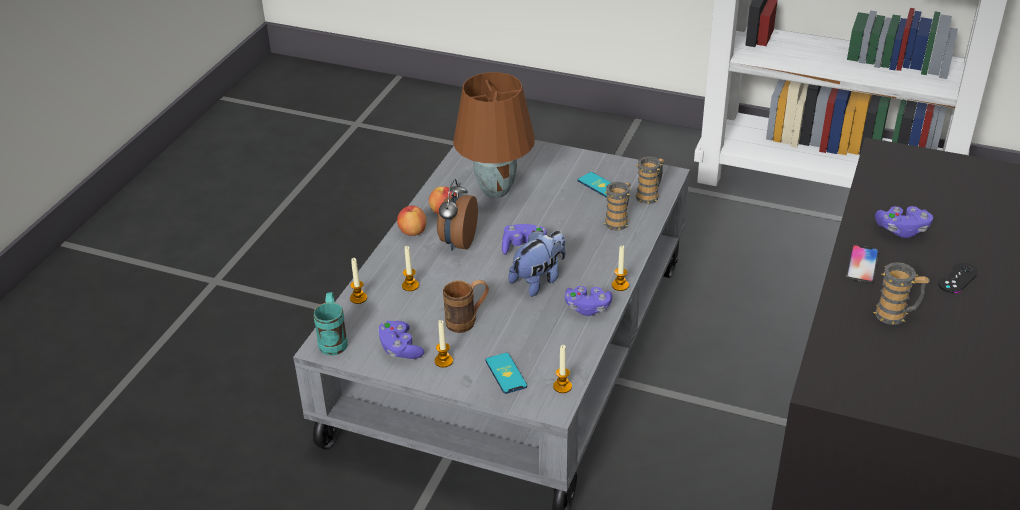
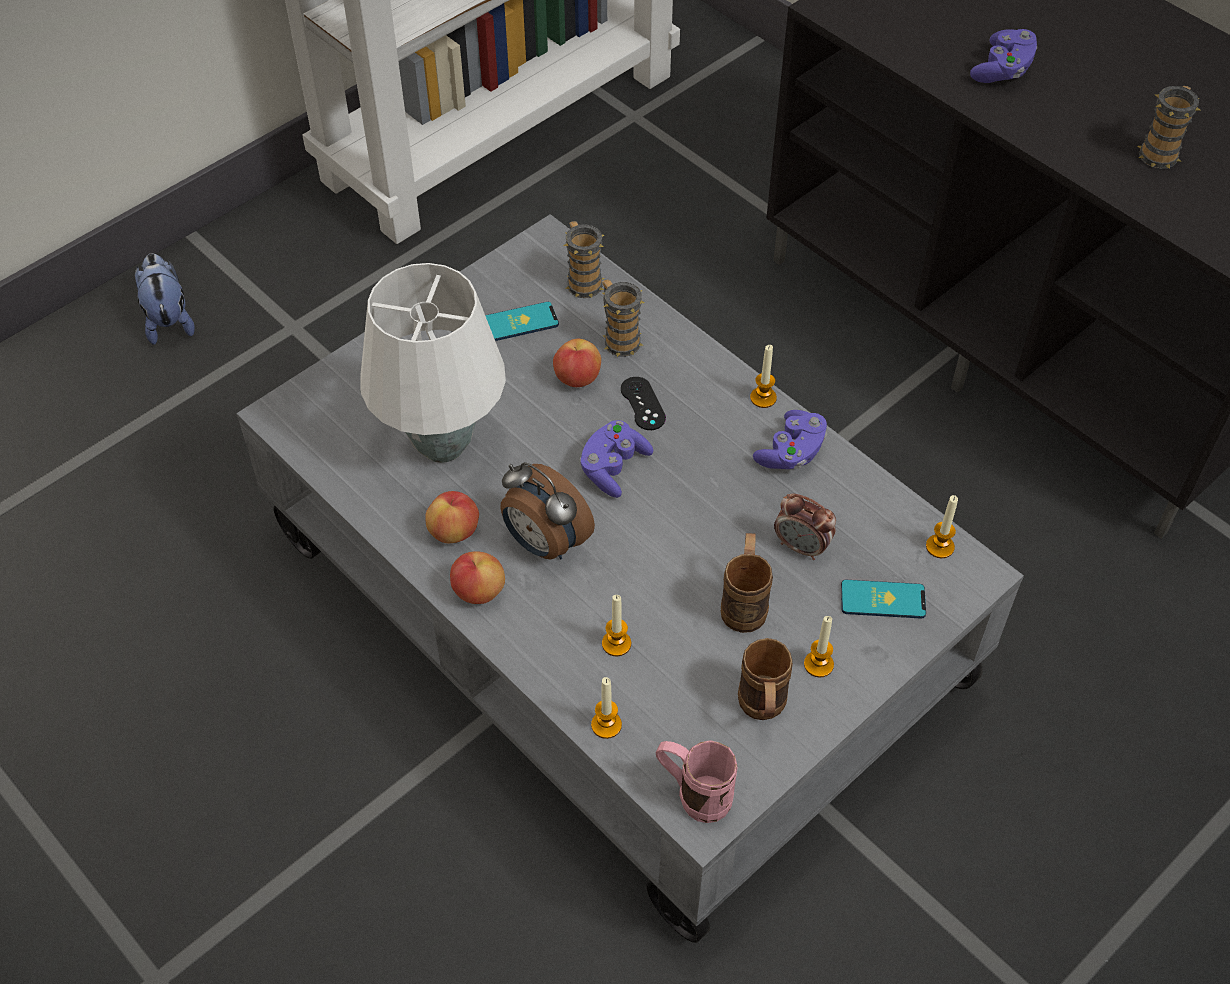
camera: 65 degrees left, 15 degrees up
turquoise mug [314,292,348,356] -> pink mug [656,740,738,823]
purple game controller [378,321,425,359] -> brown mug [738,638,793,720]
brown table lamp [453,72,535,198] -> white table lamp [360,263,506,463]
plush toy [509,230,565,297] -> plush toy moved to [135,253,195,345]
phone [846,245,879,283] -> none
black game controller [938,263,978,293] -> black game controller moved to [621,377,666,430]
none -> apple [553,339,601,387]
none -> alarm clock [774,493,836,560]

